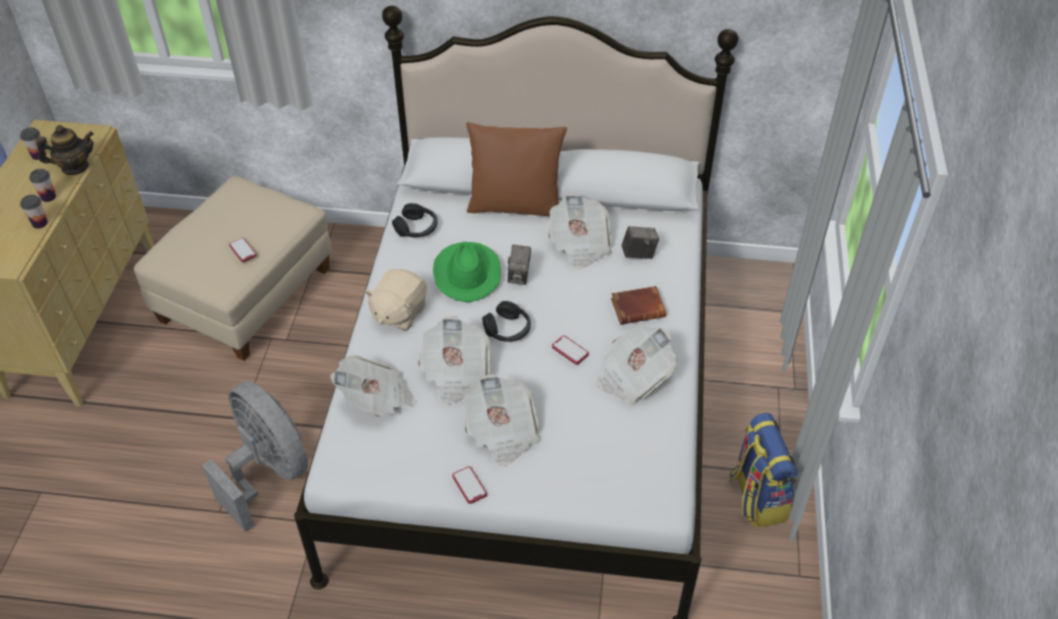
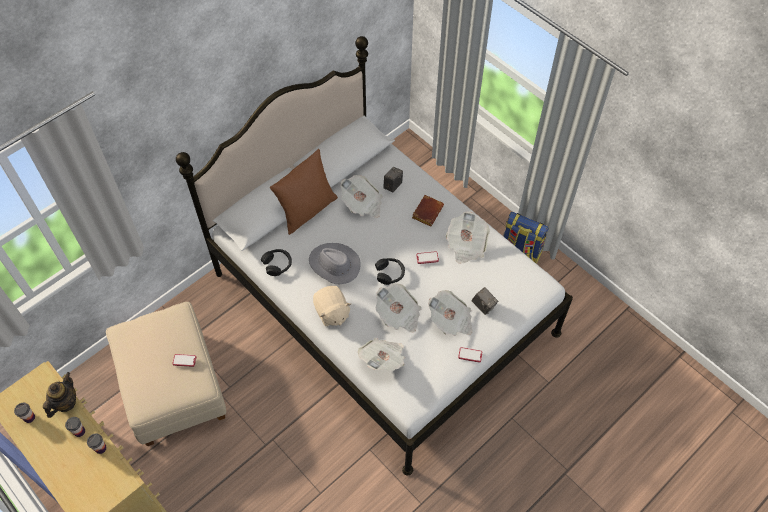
camera: 50 degrees left, 10 degrees up
grey fan [202,381,308,532] -> none
green hat [433,242,501,302] -> grey hat [309,243,361,284]
camera [507,245,531,285] -> camera moved to [472,287,498,315]

